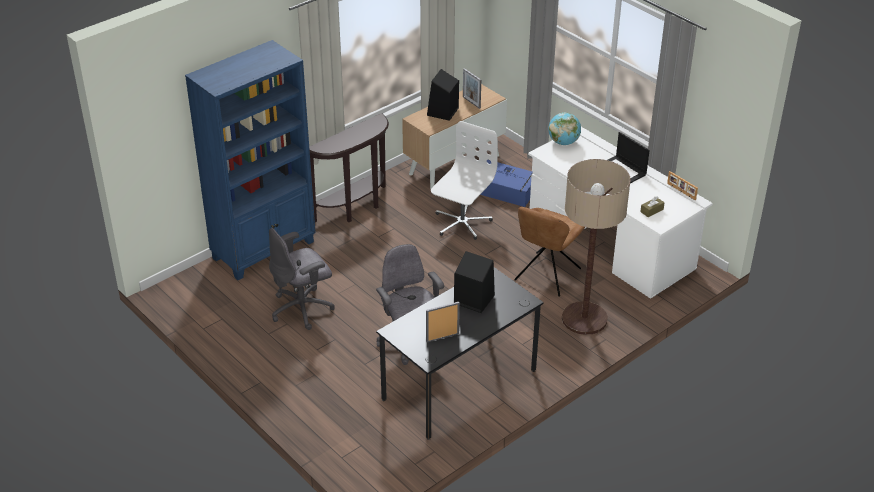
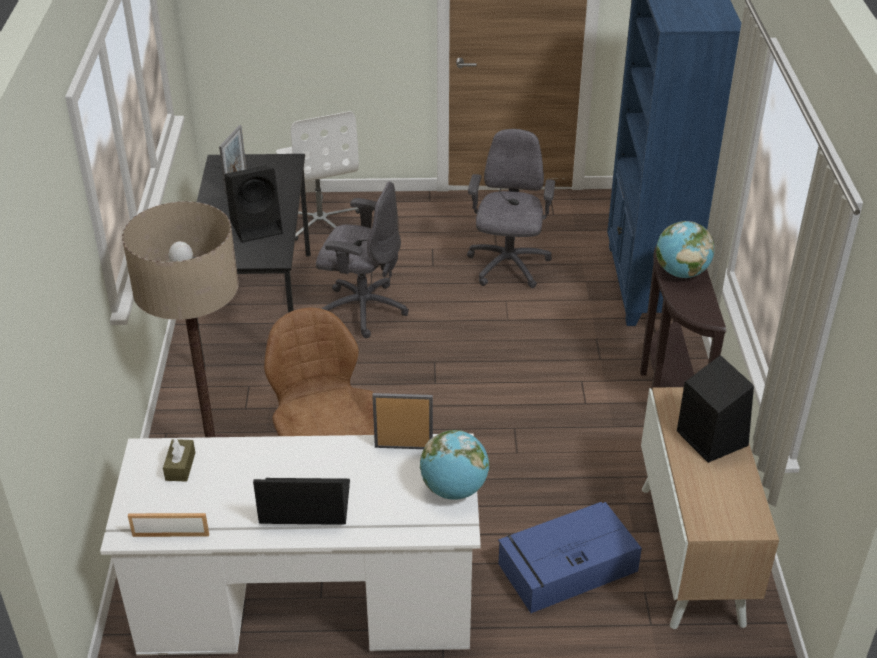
camera: 130 degrees right, 0 degrees up
white office chair [431,121,498,240] -> white office chair moved to [276,111,360,241]
picture frame [463,68,481,109] -> picture frame moved to [372,393,433,449]
none -> globe [656,221,714,278]

